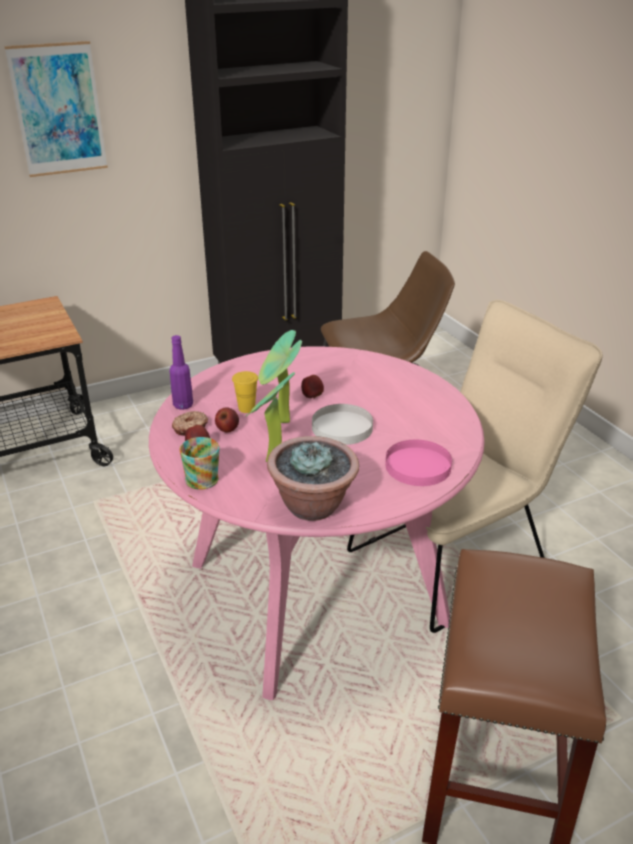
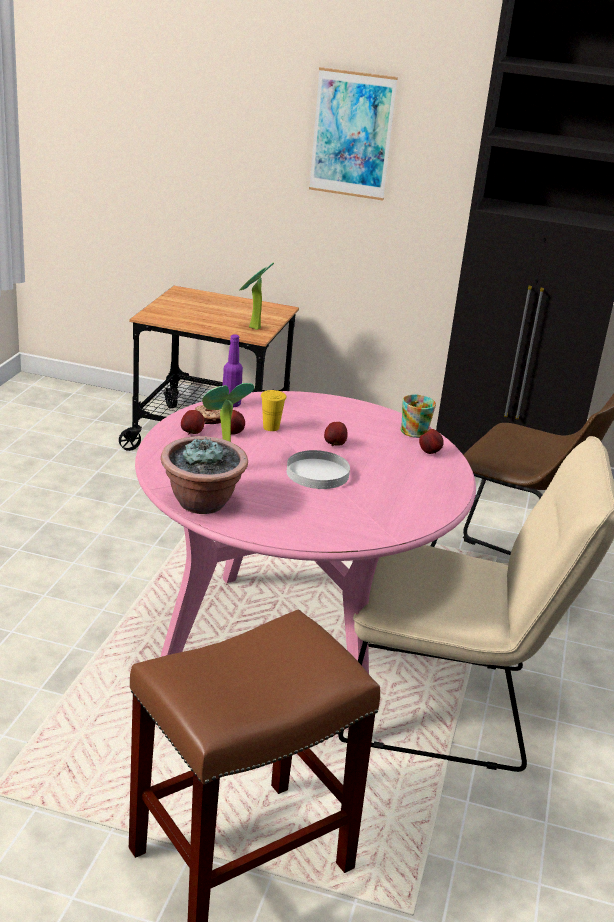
camera: 40 degrees right, 5 degrees down
mug [179,437,220,490] -> mug moved to [400,395,436,438]
potted plant [258,330,302,423] -> potted plant moved to [239,263,274,330]
pink plate [385,440,452,486] -> none
none -> apple [419,429,444,454]

